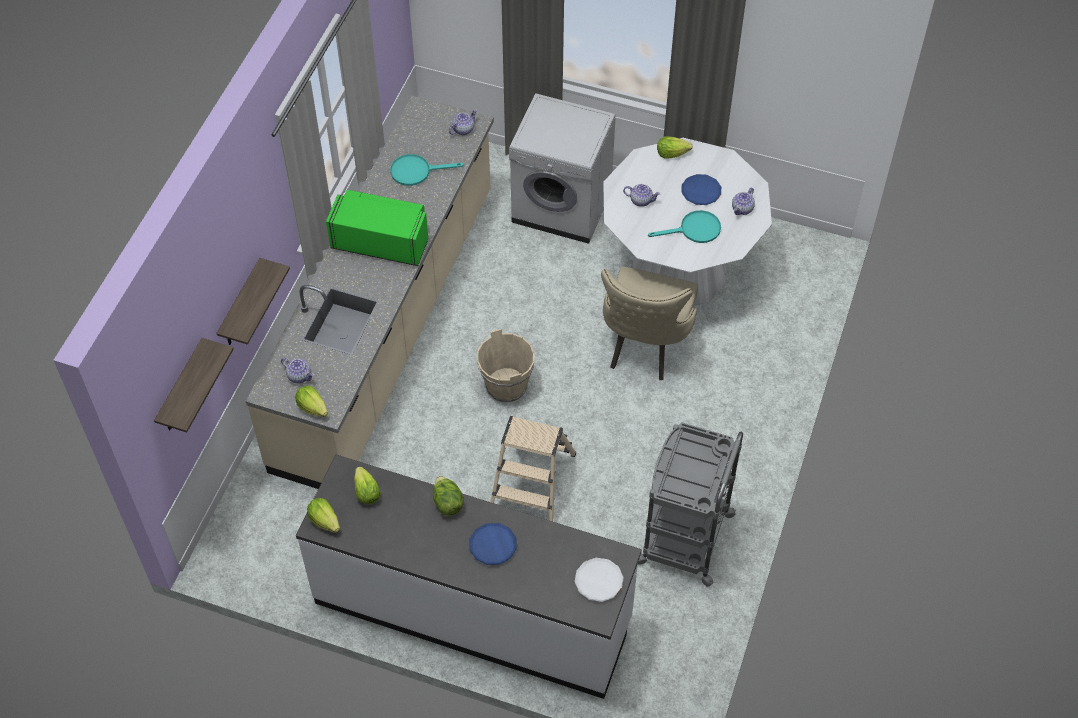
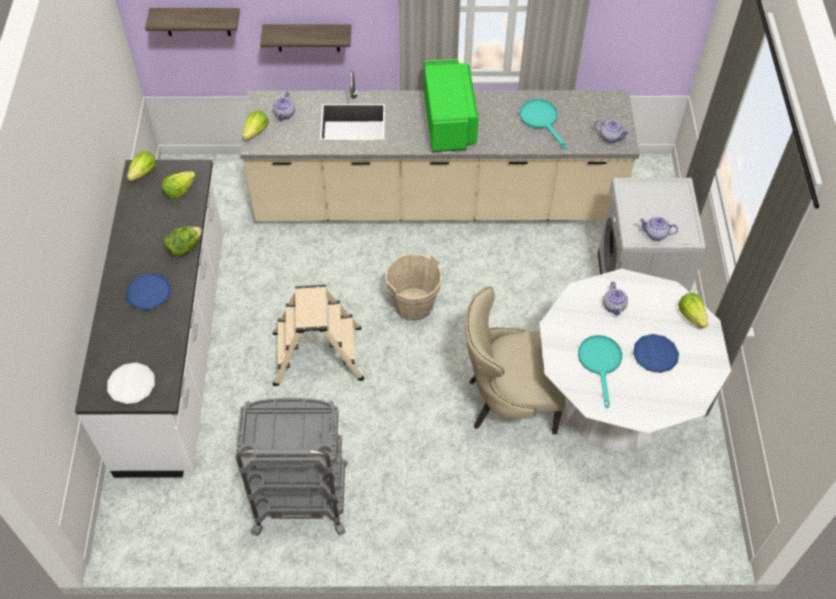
camera: 70 degrees right, 0 degrees up
turquoise frying pan [648,210,721,243] -> turquoise frying pan turned 150 degrees counterclockwise [578,335,622,408]
teapot [732,187,755,215] -> teapot moved to [639,217,678,240]

